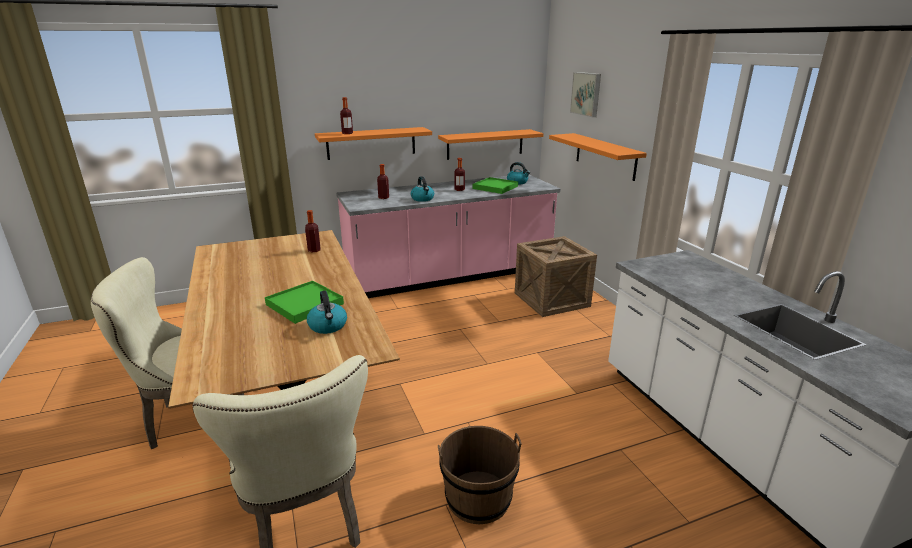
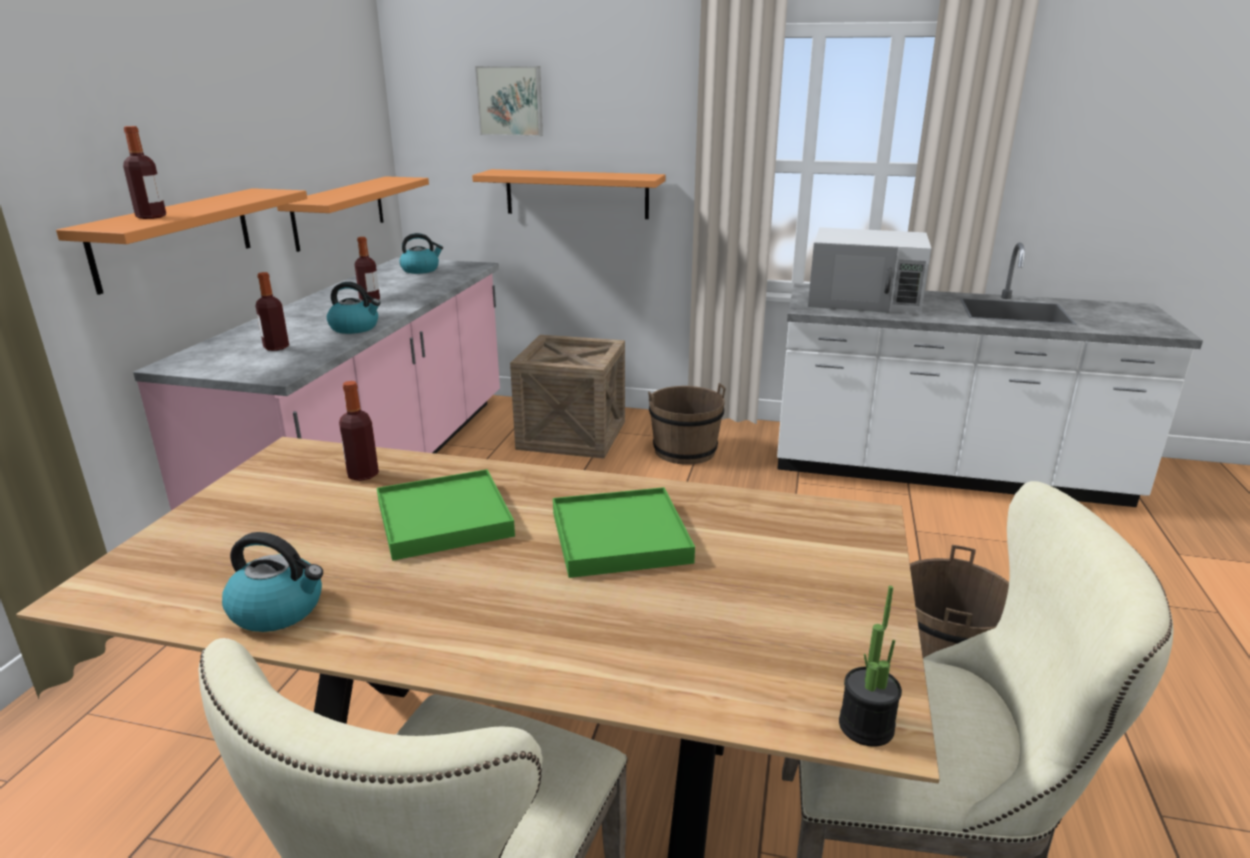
camera: 55 degrees left, 0 degrees up
kettle [307,291,347,334] -> kettle moved to [222,532,323,632]
green tray [473,177,518,194] -> green tray moved to [377,469,515,561]
none -> brown bucket [648,383,726,465]
none -> white microwave [808,227,932,314]
none -> potted plant [839,586,902,747]

